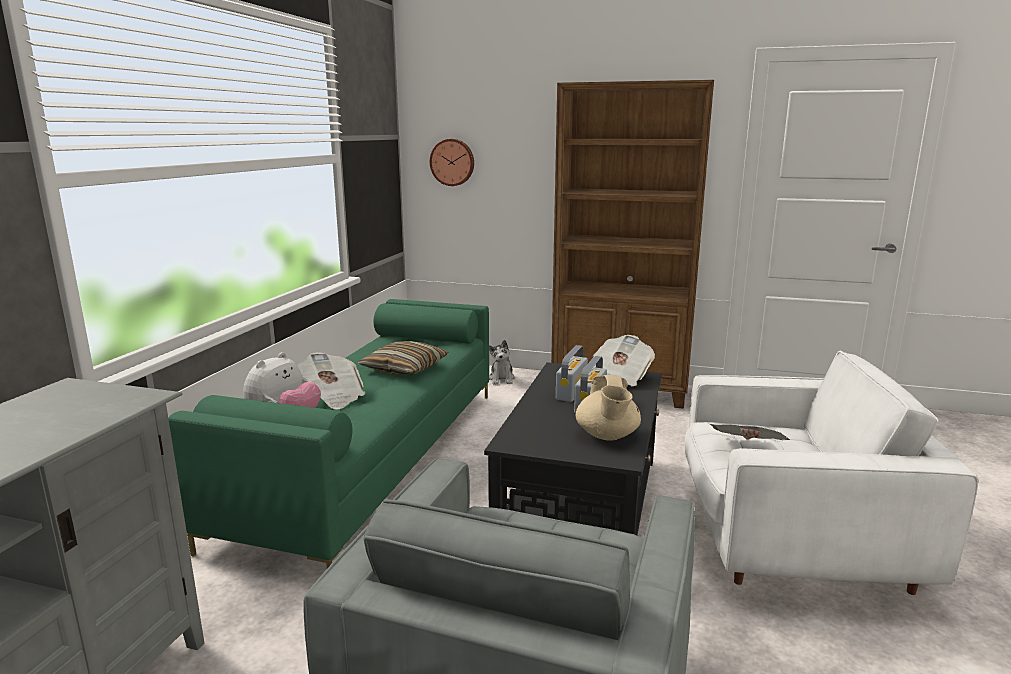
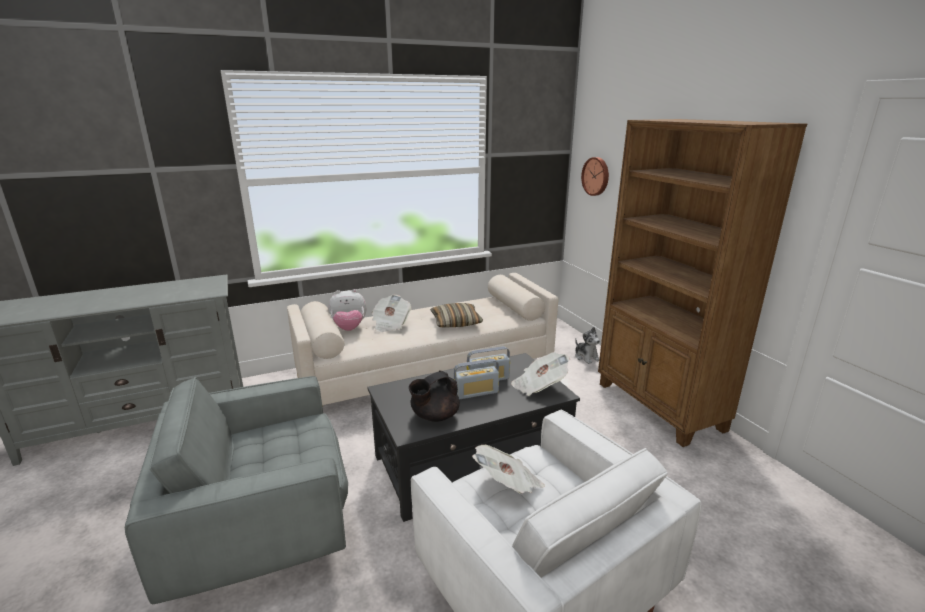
camera: 50 degrees right, 5 degrees up
green sofa [168,299,489,568] -> beige sofa [287,273,558,407]
plush toy [489,340,515,384] -> plush toy turned 75 degrees counterclockwise [575,327,600,364]
beige teapot [576,375,641,441] -> black teapot [409,370,460,422]

